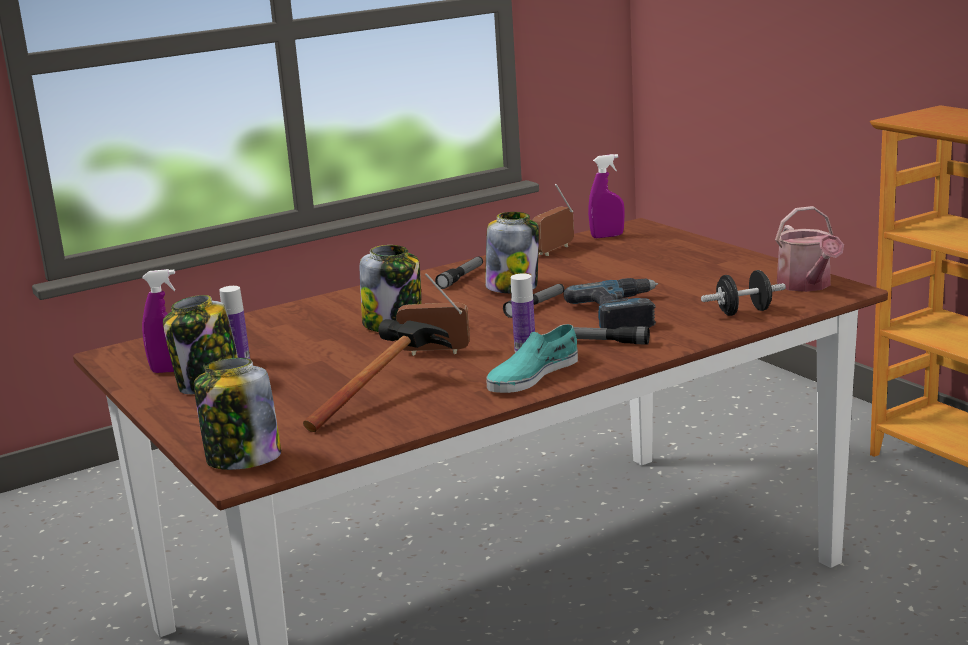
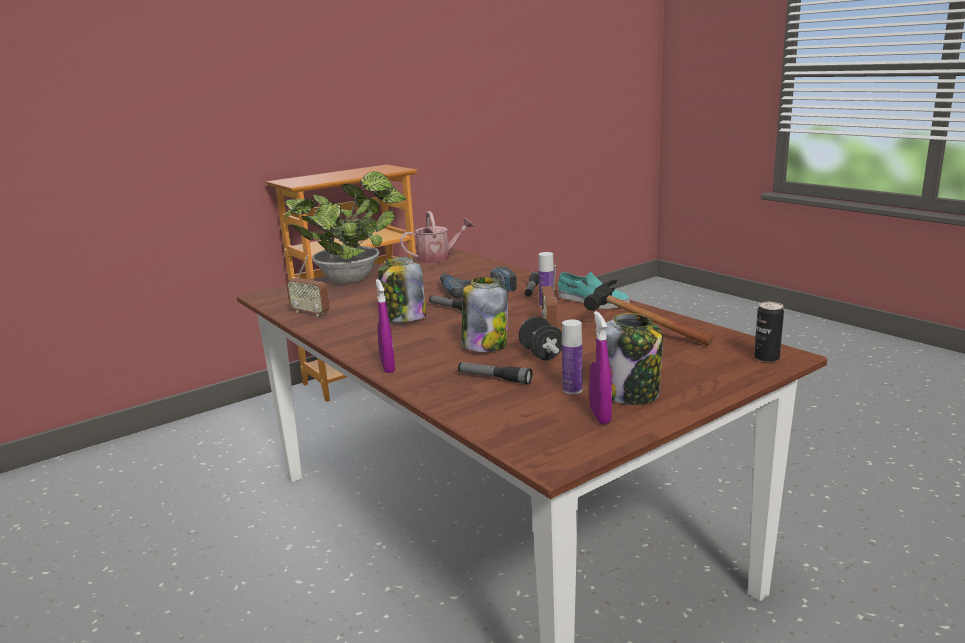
camera: 95 degrees left, 0 degrees up
jar [194,358,281,470] -> can [754,302,784,362]
flashlight [435,256,483,289] -> flashlight moved to [458,362,533,384]
purple spray bottle [588,154,625,238] -> purple spray bottle moved to [376,279,395,373]
black dumbbell [701,270,786,316] -> black dumbbell moved to [519,316,562,360]
none -> potted plant [285,171,406,283]

